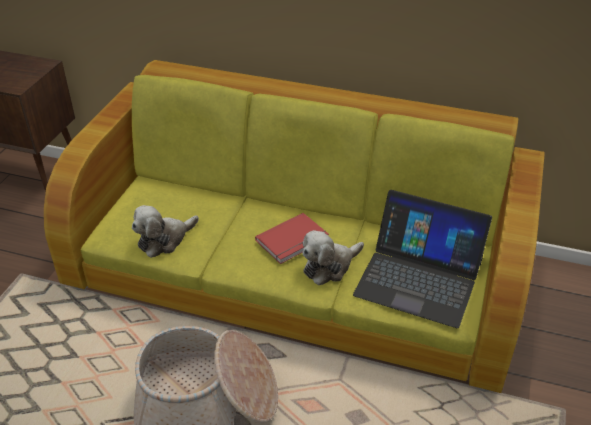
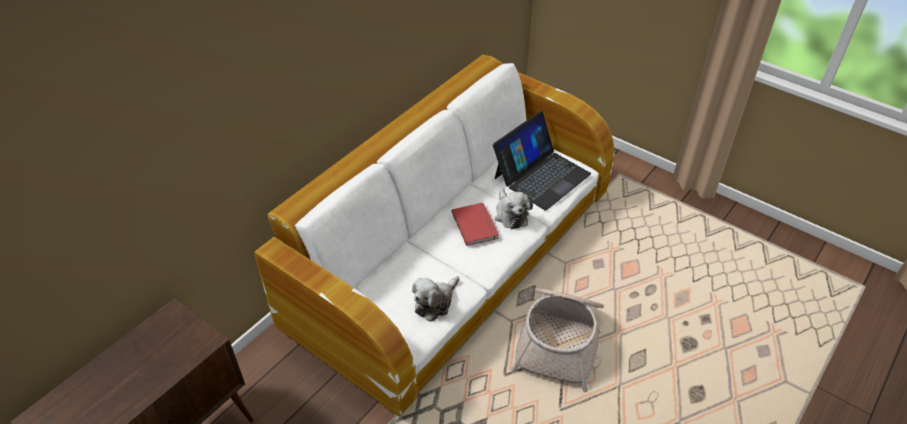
camera: 70 degrees left, 5 degrees up
green sofa [44,60,545,393] -> white sofa [254,55,615,417]
plush toy [132,205,199,258] -> plush toy turned 60 degrees clockwise [412,276,459,322]

